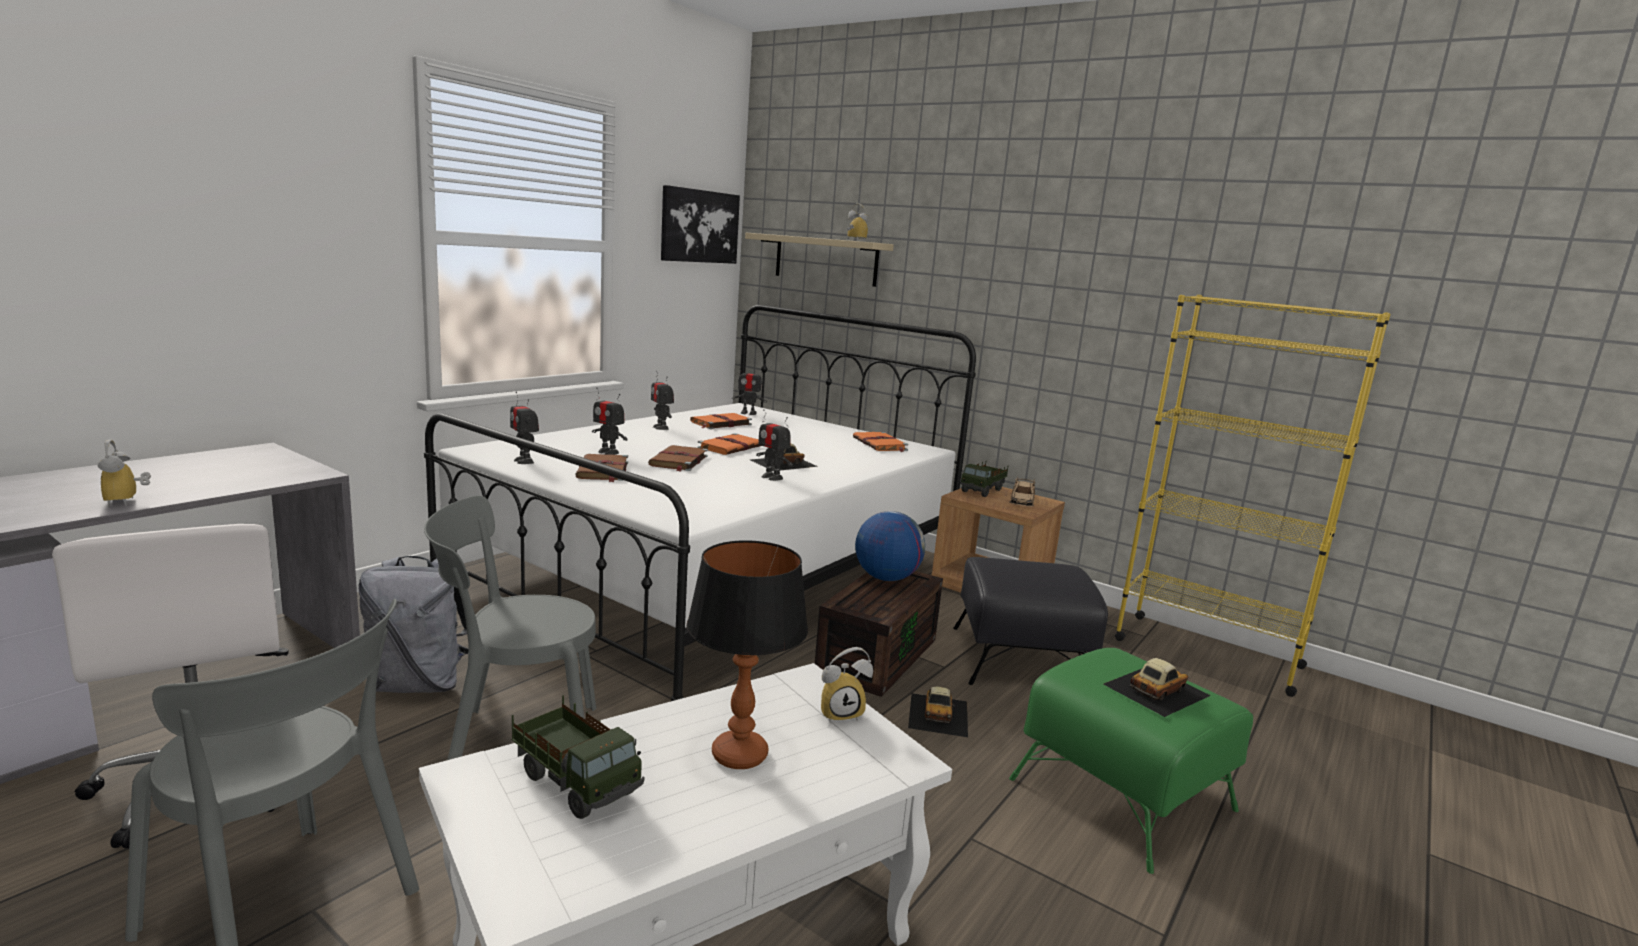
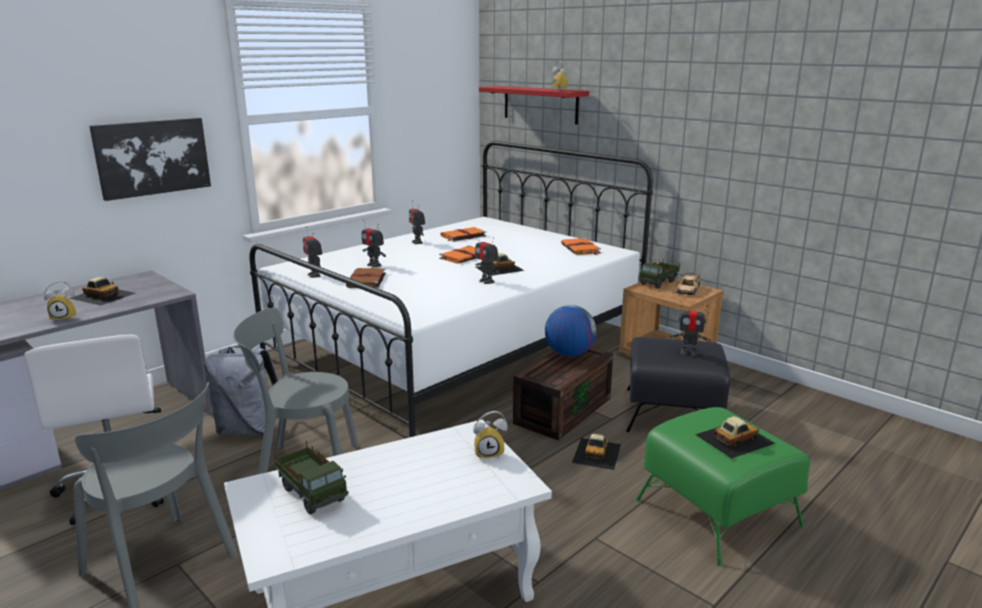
camera: 10 degrees right, 5 degrees up
alarm clock [97,440,151,506] -> alarm clock turned 90 degrees counterclockwise [44,281,76,322]
brown book [648,445,708,471] -> none
picture [661,185,740,264] -> picture moved to [89,118,211,201]
table lamp [686,540,808,769] -> none
toy robot [732,363,767,415] -> toy robot moved to [670,301,711,356]
beige shelf [745,233,894,287] -> red shelf [479,86,589,125]
yellow bookcase [1115,295,1390,697] -> none
none -> toy car [69,277,136,306]

